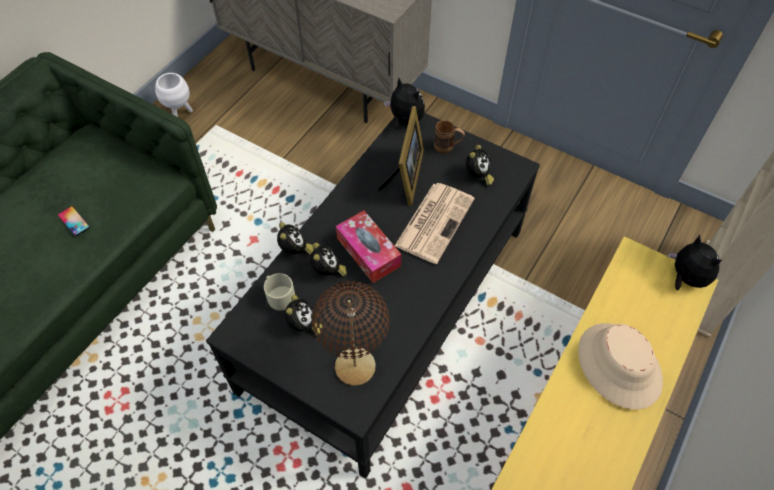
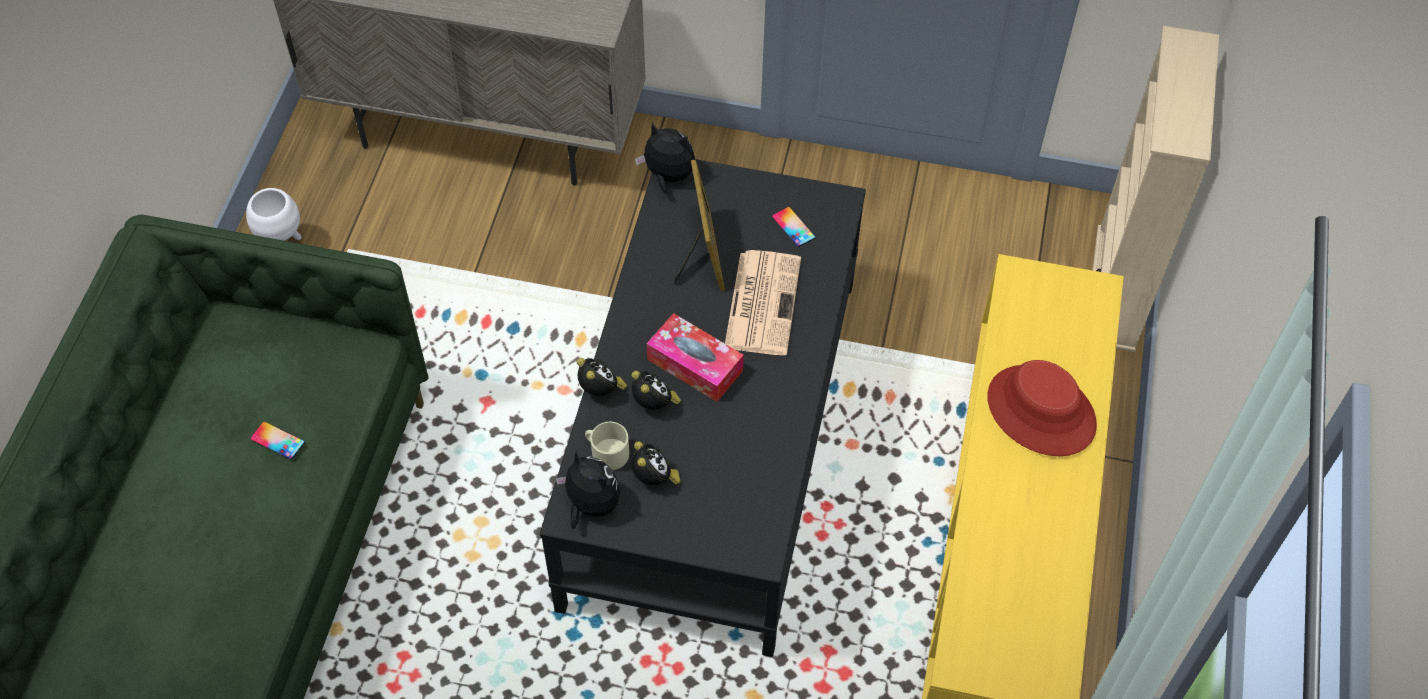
camera: 20 degrees left, 0 degrees up
brown table lamp [312,281,389,386] -> none
brown mug [434,120,465,154] -> none
alarm clock [466,145,494,186] -> phone [772,207,816,247]
beige hat [578,323,663,409] -> red hat [987,360,1097,456]
plush toy [667,235,722,290] -> plush toy moved to [556,451,620,529]

